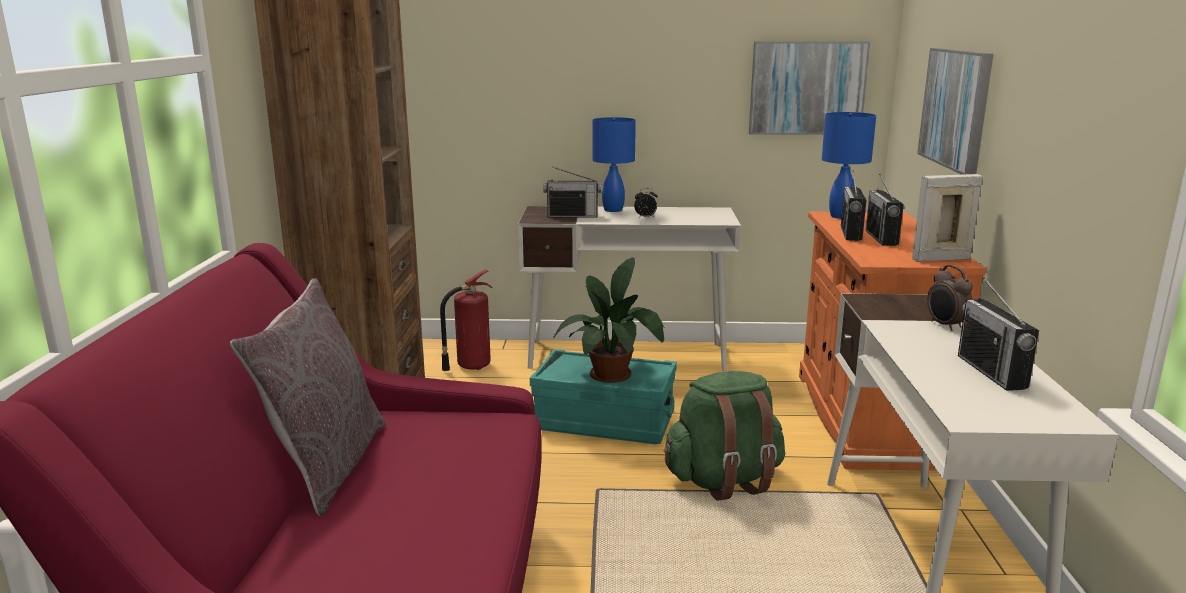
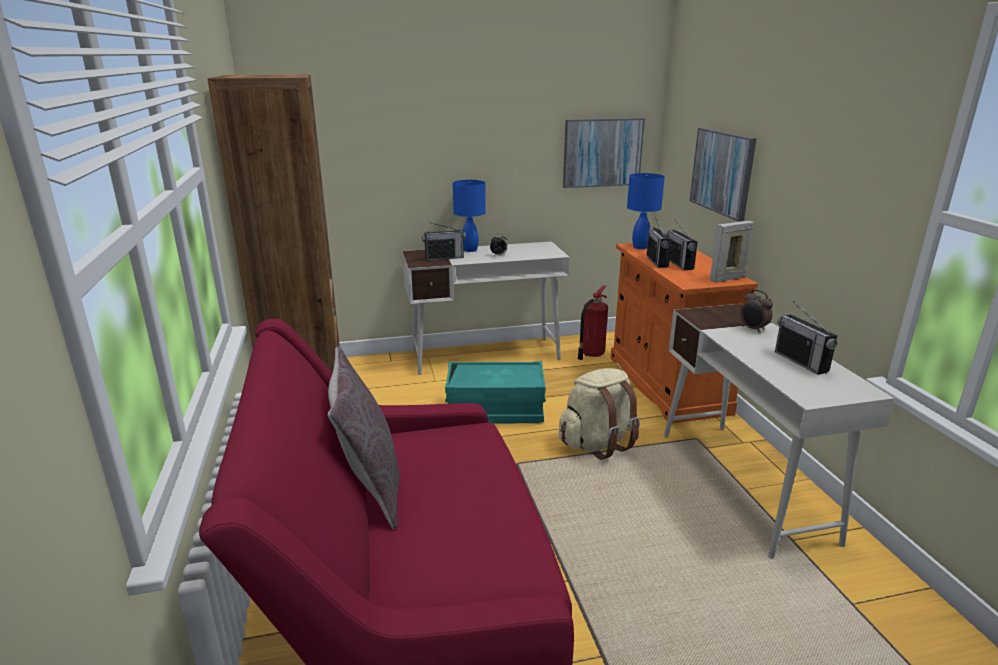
camera: 15 degrees left, 5 degrees up
fire extinguisher [440,269,493,371] -> fire extinguisher moved to [577,285,608,360]
potted plant [553,257,664,383] -> none
green backpack [664,371,785,501] -> beige backpack [558,368,640,460]

